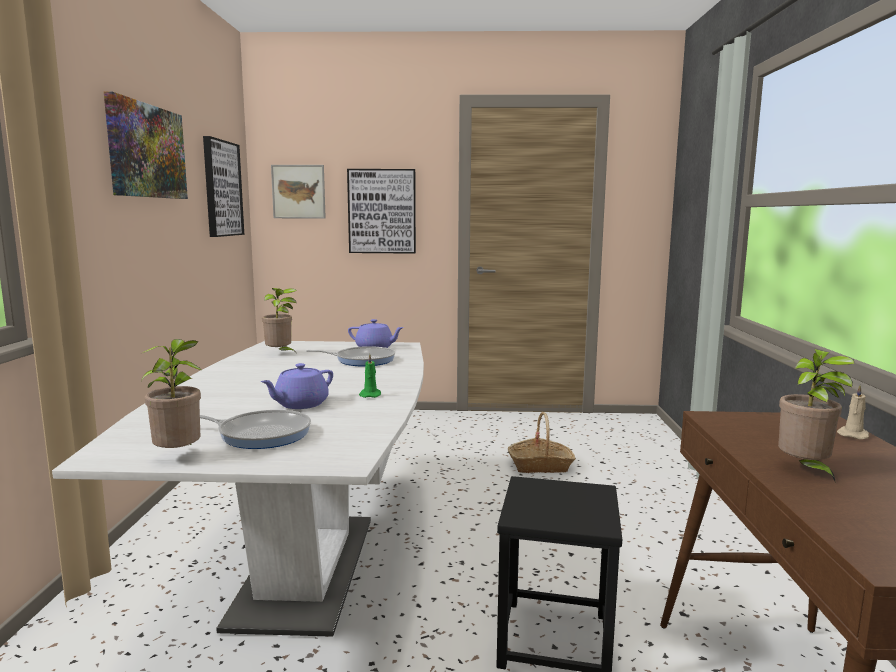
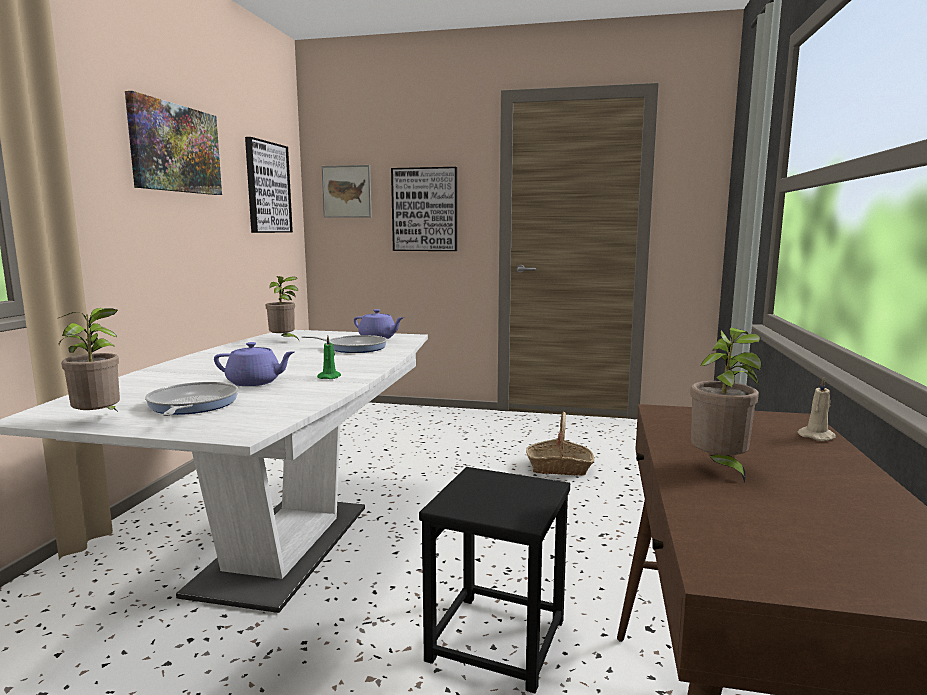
camera: 10 degrees right, 0 degrees up
frying pan [200,410,311,449] -> frying pan turned 120 degrees counterclockwise [145,382,238,416]
purple teapot [261,363,333,409] -> purple teapot turned 135 degrees counterclockwise [214,342,294,386]

